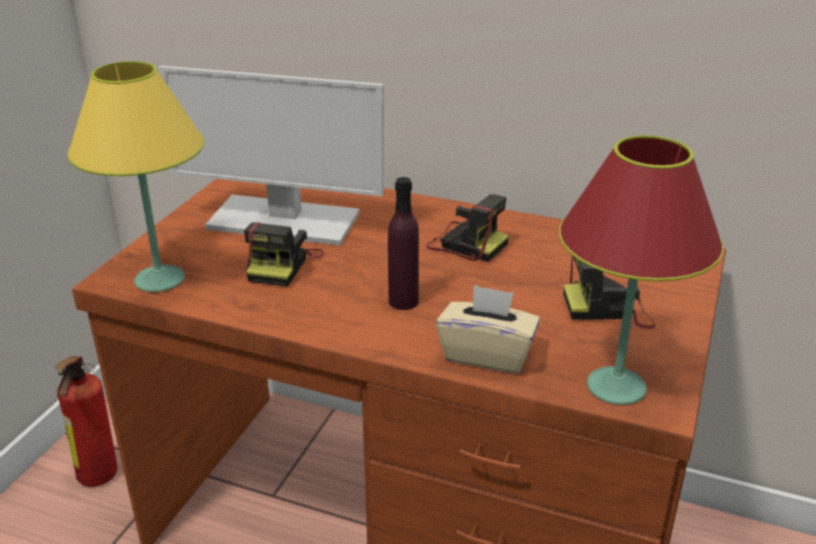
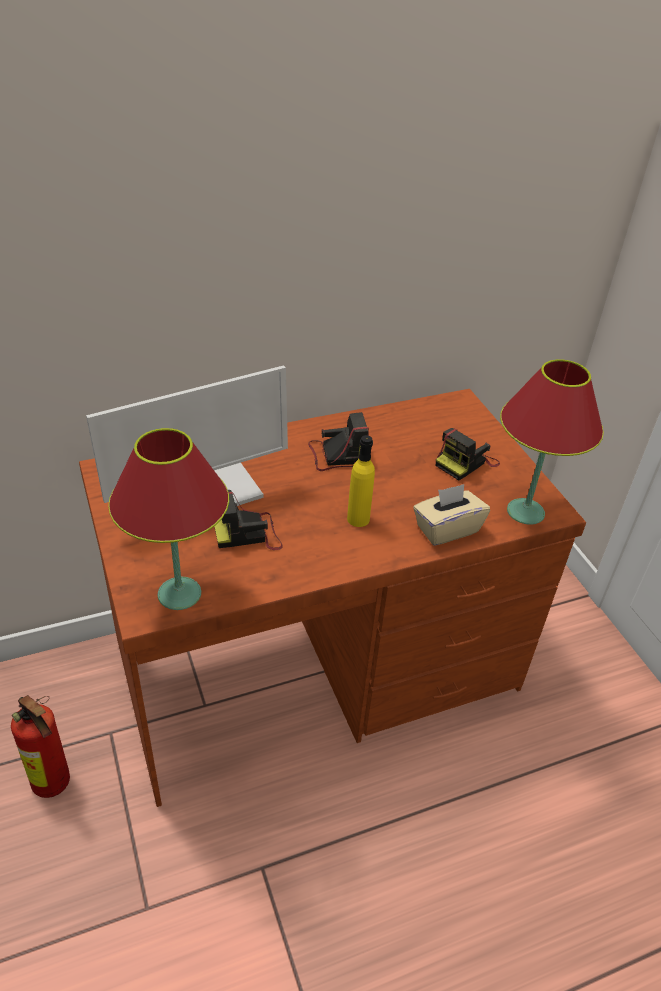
camera: 45 degrees left, 10 degrees up
yellow table lamp [67,61,204,292] -> red table lamp [108,428,229,610]
camera [244,222,324,287] -> camera turned 105 degrees clockwise [214,490,283,550]
purple bottle [388,177,419,310] -> yellow bottle [347,435,375,527]

